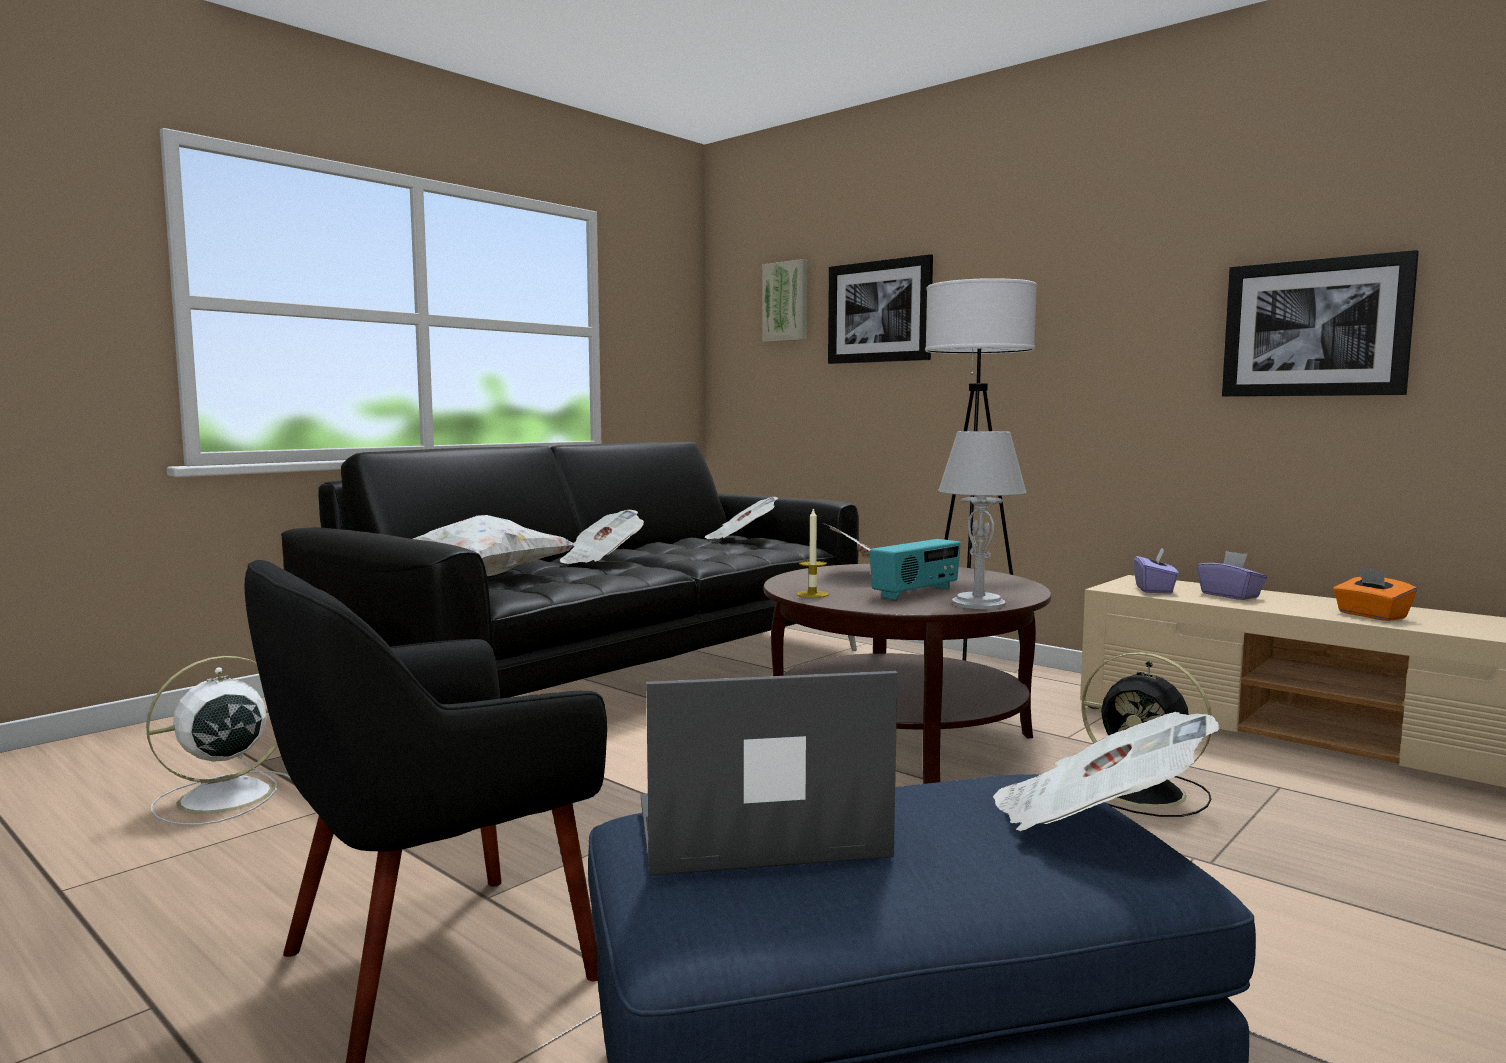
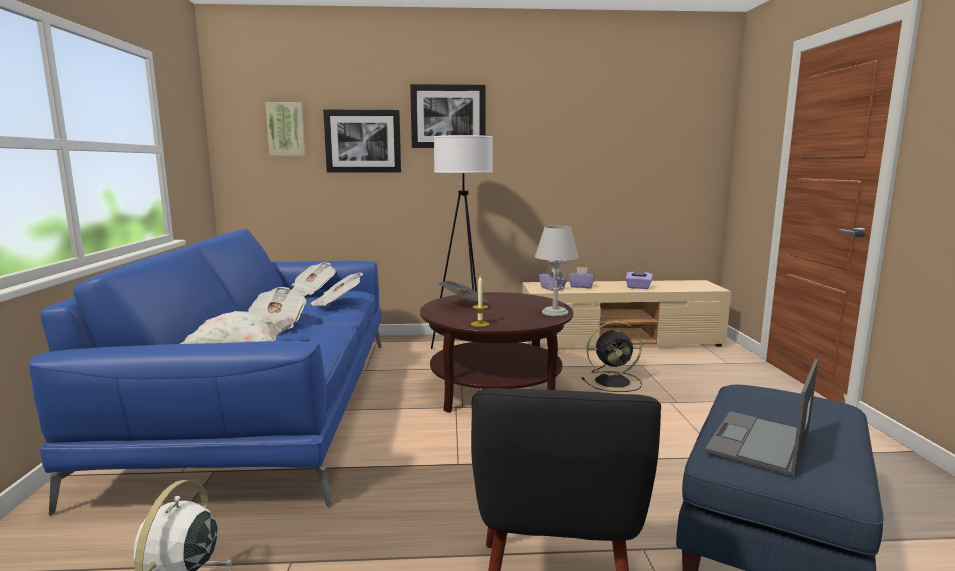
camera: 45 degrees left, 5 degrees up
black sofa [281,441,859,699] -> blue sofa [29,229,382,516]
radio [870,539,961,600] -> none
newspaper [993,712,1219,831] -> newspaper moved to [311,272,363,306]
picture [1222,250,1419,397] -> picture moved to [410,84,486,148]
orange tissue box [1333,567,1417,621] -> purple tissue box [626,268,653,289]

